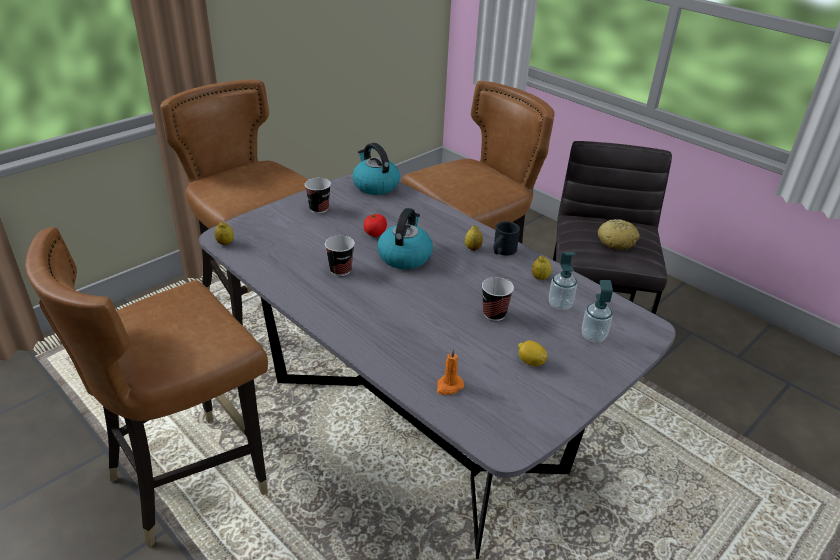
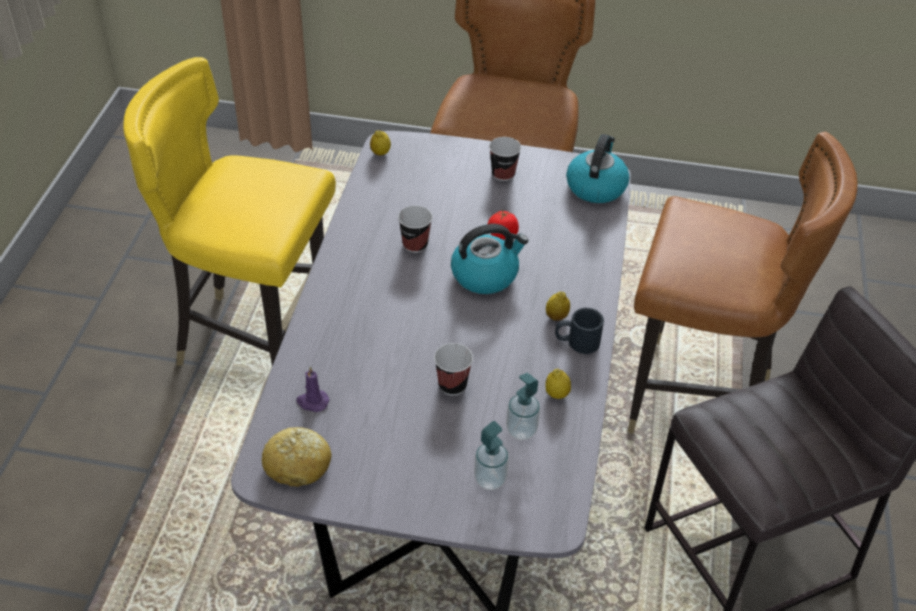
camera: 55 degrees right, 10 degrees up
brown chair [25,227,268,547] -> yellow chair [123,57,336,366]
orange candle [437,349,464,395] -> purple candle [297,367,329,412]
lemon [518,340,548,366] -> none
bread [598,219,640,249] -> bread moved to [262,427,331,487]

